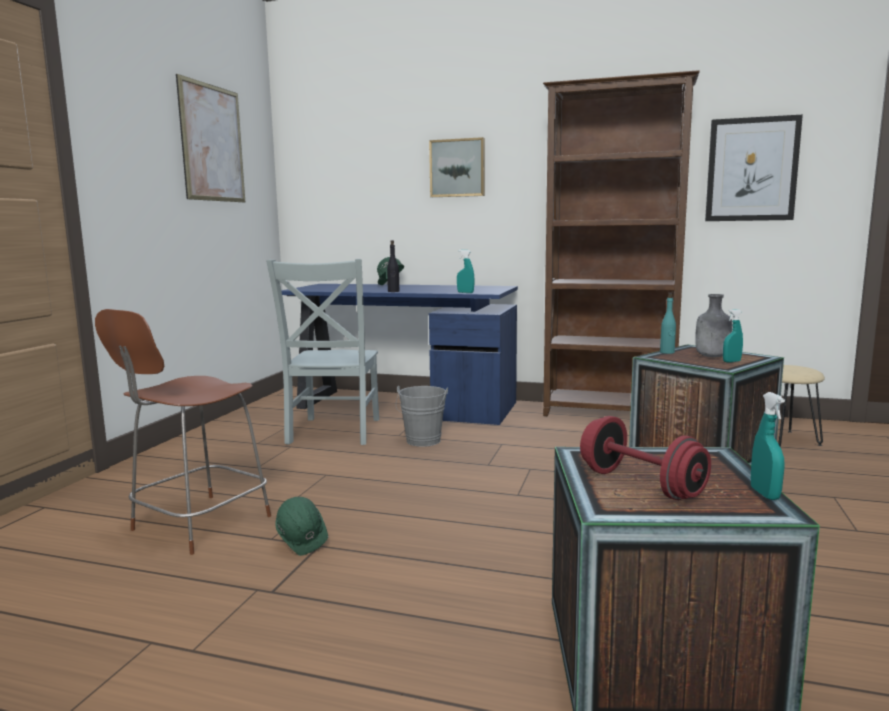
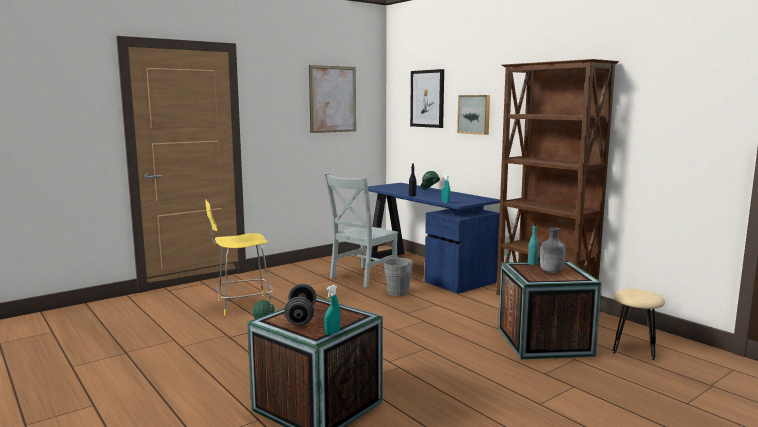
camera: 35 degrees right, 0 degrees up
brown stool [95,309,271,555] -> yellow stool [205,200,273,316]
red dumbbell [580,416,711,500] -> grey dumbbell [284,284,316,326]
picture [705,114,803,221] -> picture moved to [410,69,444,128]
turquoise spray bottle [723,309,743,363] -> none

